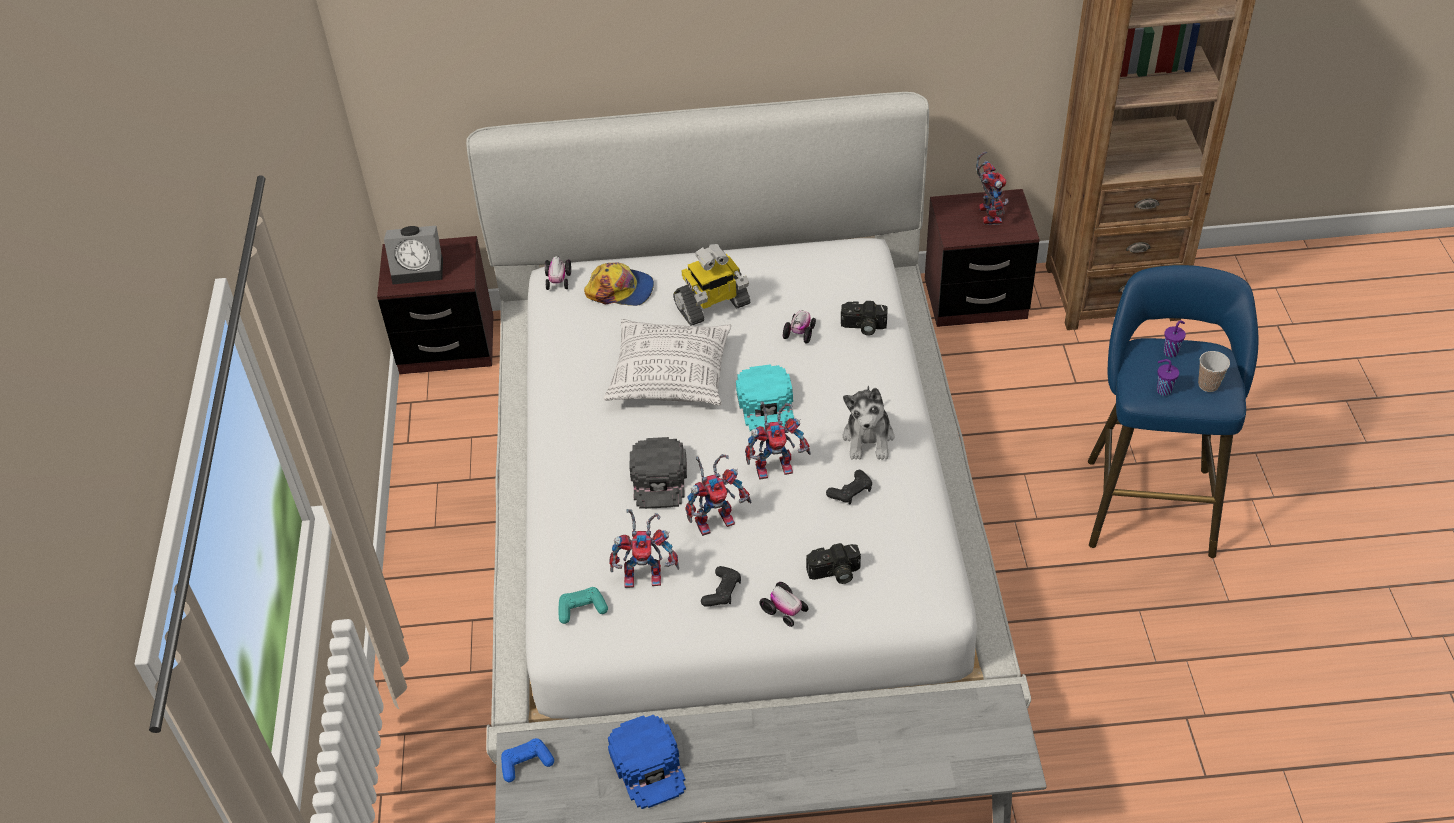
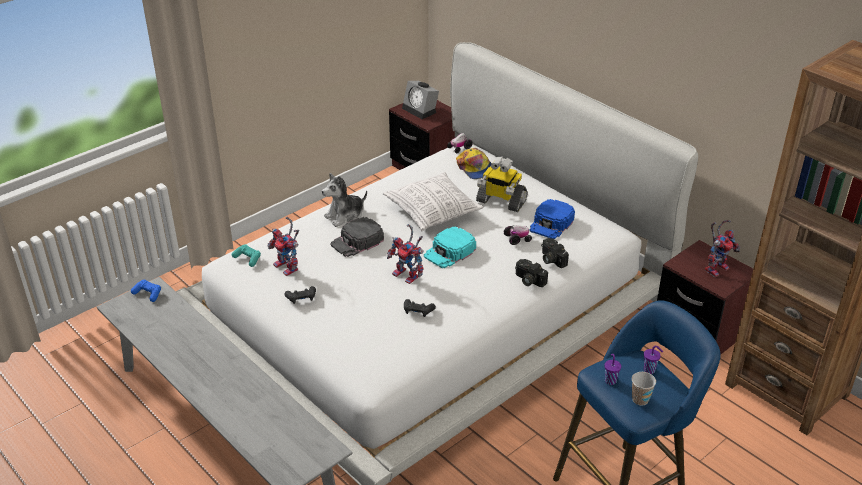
camera: 50 degrees right, 10 degrees down
blue cap [608,715,686,809] -> blue cap moved to [529,199,575,239]
toy robot [685,454,752,536] -> none
toy car [759,582,808,627] -> none
camera [806,543,861,584] -> camera moved to [515,259,548,287]
plush toy [843,385,895,460] -> plush toy moved to [322,173,367,227]

